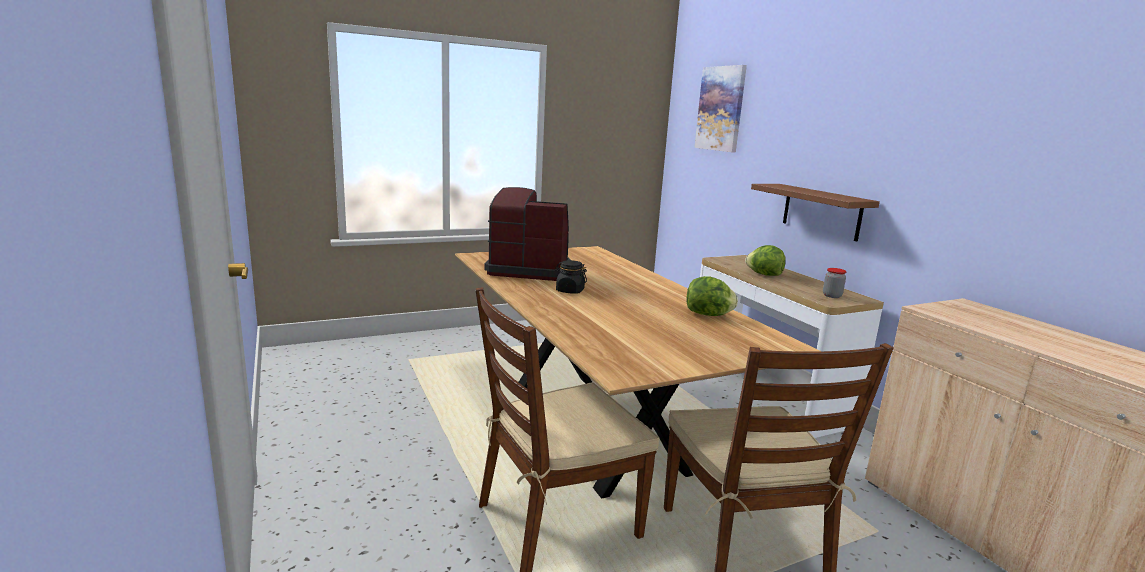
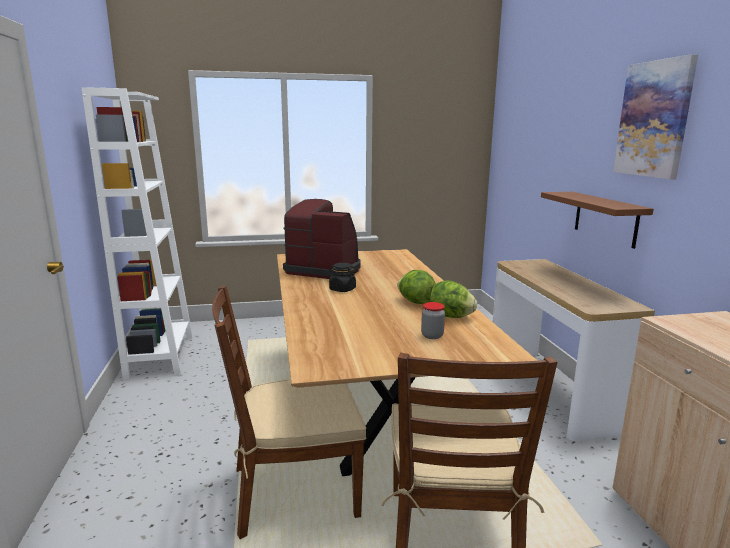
camera: 15 degrees right, 0 degrees up
picture [694,65,747,153] -> picture moved to [613,54,698,179]
lettuce [745,245,786,276] -> lettuce moved to [397,270,436,304]
jar [823,268,846,298] -> jar moved to [421,302,445,339]
none -> white bookcase [82,87,193,379]

